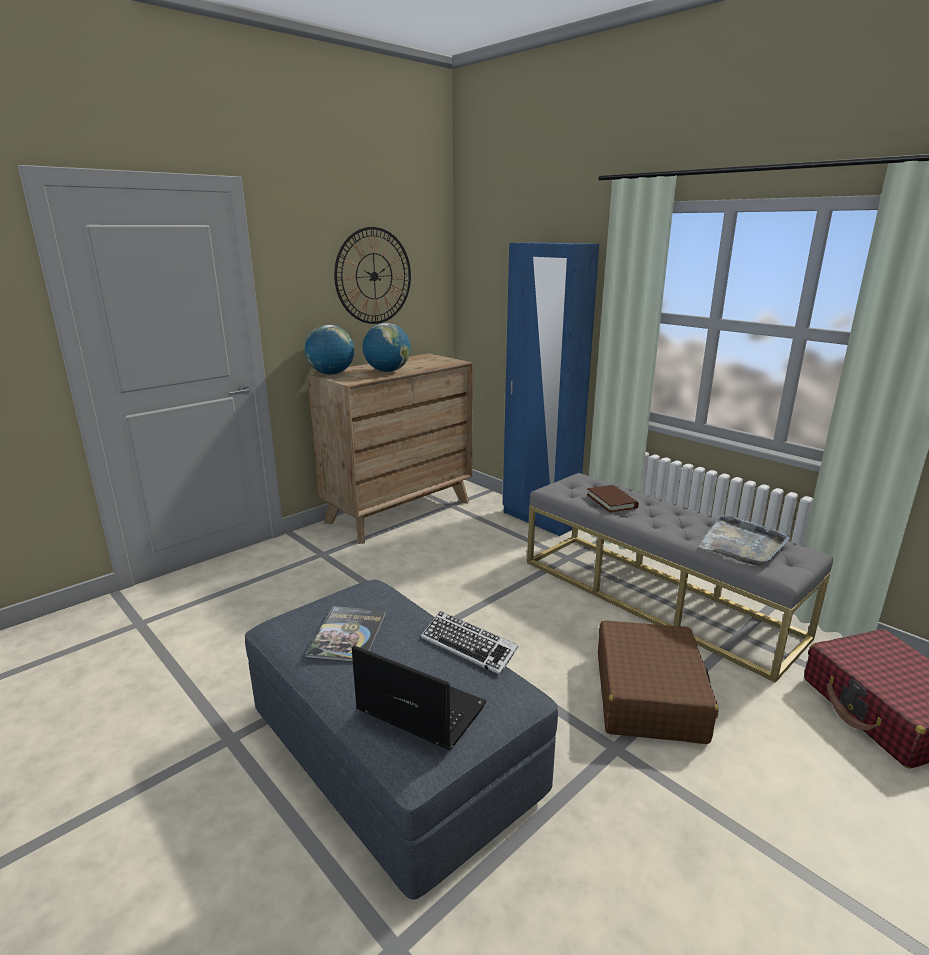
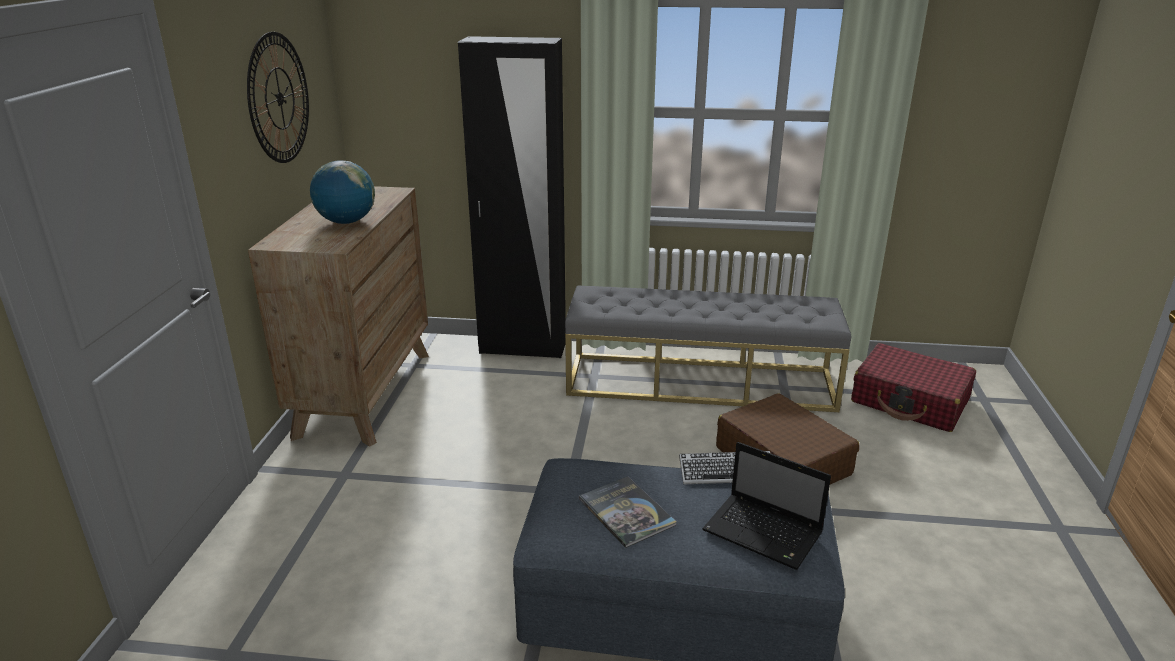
camera: 40 degrees left, 5 degrees up
globe [305,325,354,375] -> none
laptop [352,646,486,750] -> laptop turned 135 degrees counterclockwise [702,442,831,570]
blue wardrobe [503,242,599,536] -> black wardrobe [458,36,566,358]
brown book [587,485,639,513] -> none
grey tray [699,515,790,566] -> none

